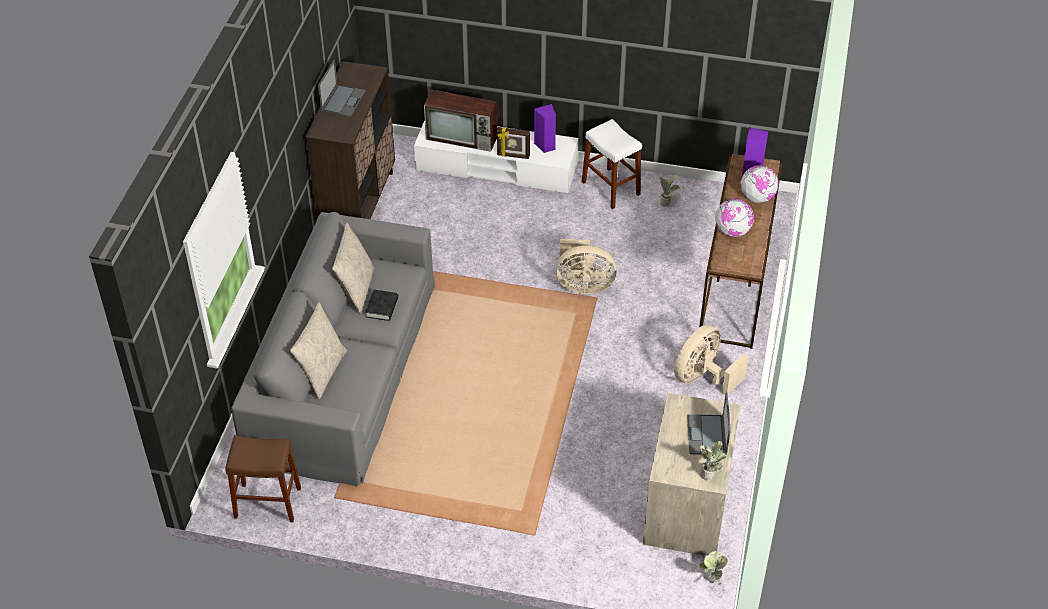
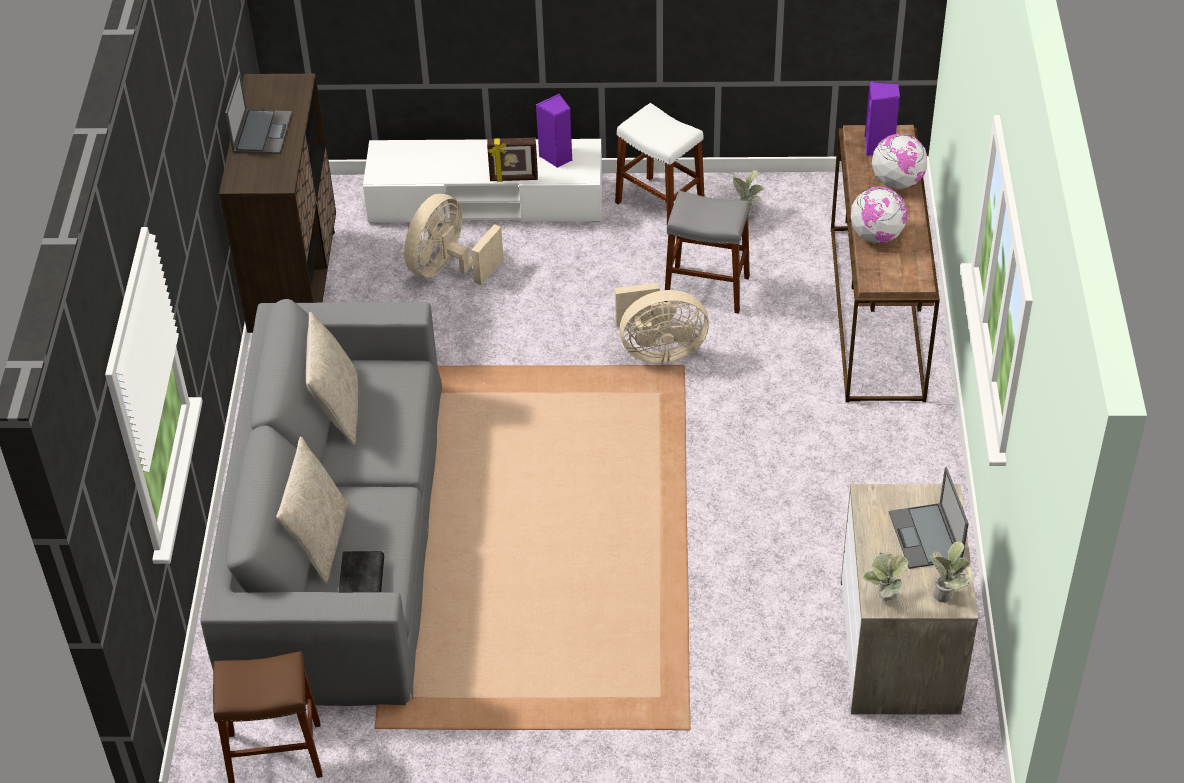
camera: 10 degrees left, 0 degrees up
black book [365,290,398,321] -> black book moved to [339,551,384,593]
television [424,90,498,152] -> none
beige fan [674,325,749,395] -> beige fan moved to [404,194,504,285]
potted plant [699,551,728,584] -> potted plant moved to [863,552,909,602]
none -> grey stool [665,191,750,314]

